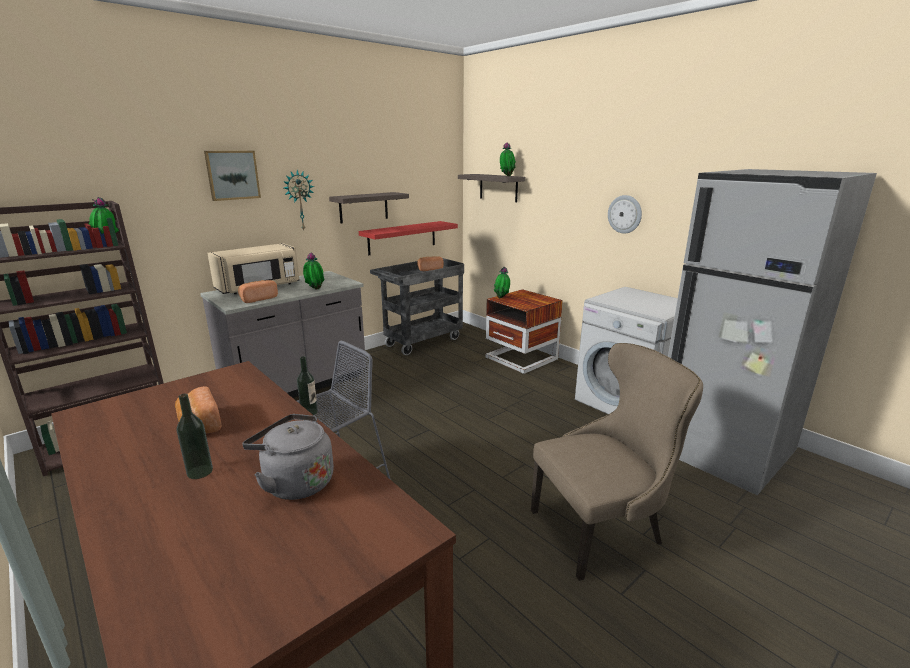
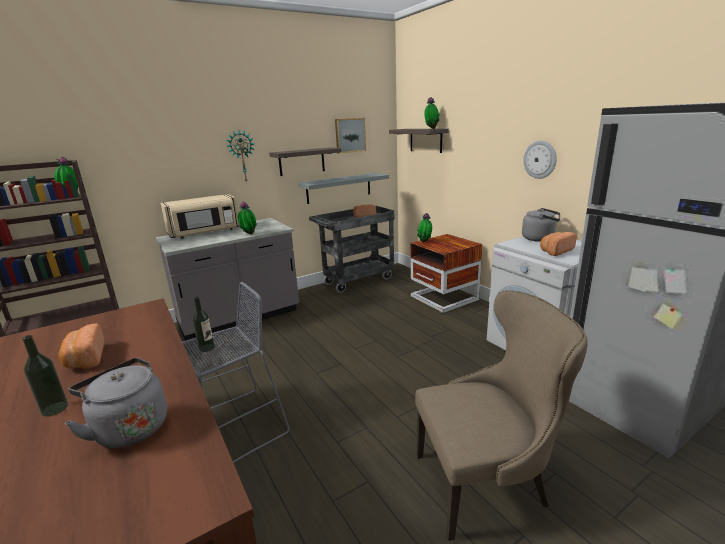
camera: 10 degrees right, 0 degrees up
picture [204,151,261,201] -> picture moved to [335,118,366,154]
bread [238,280,278,303] -> bread moved to [540,232,577,256]
red shelf [359,221,458,255] -> grey shelf [298,173,389,204]
none -> grey kettle [522,208,560,242]

